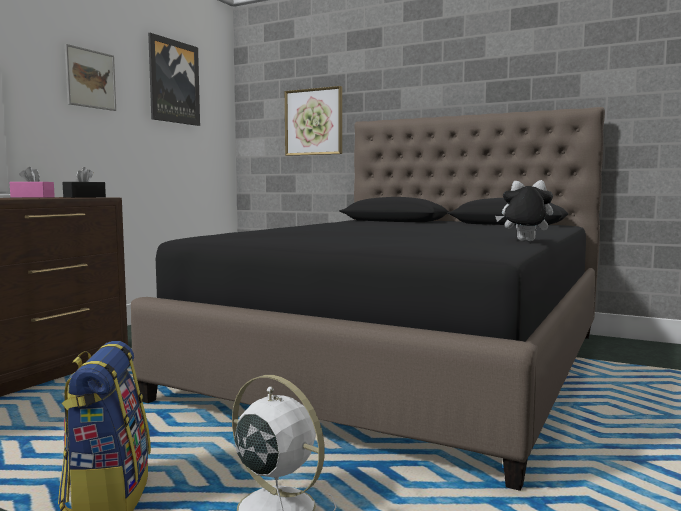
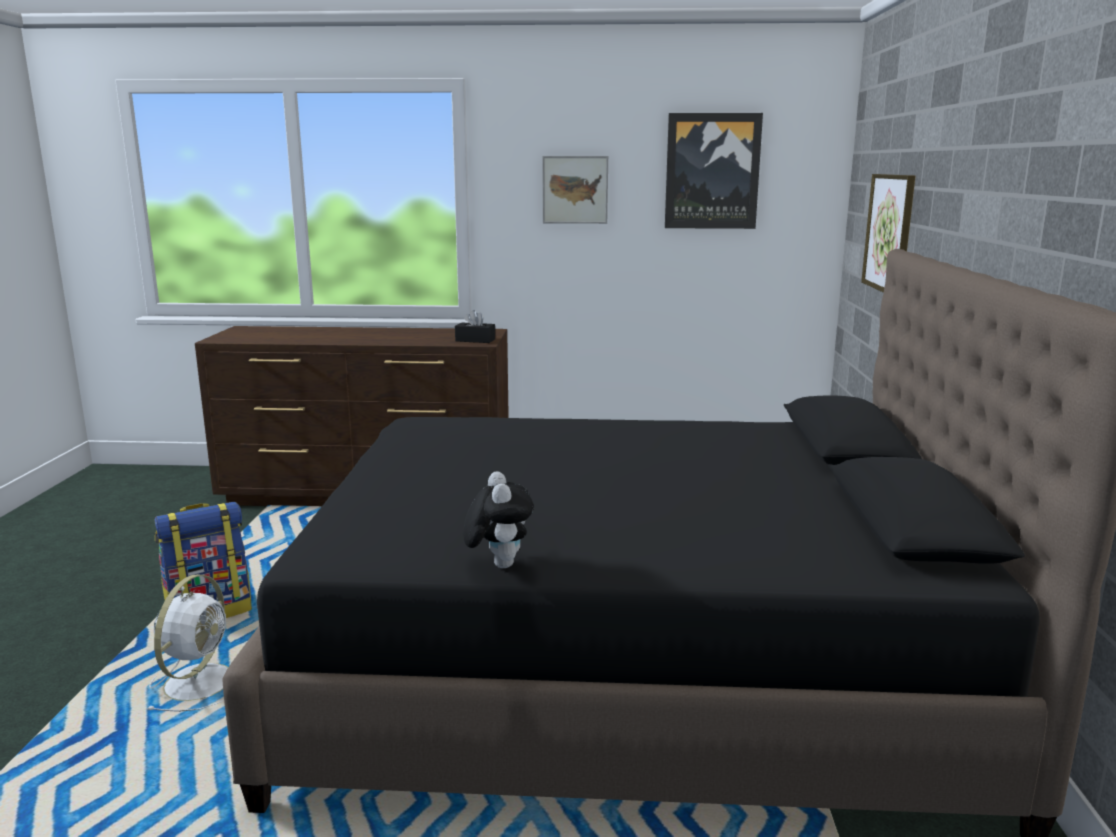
camera: 65 degrees right, 10 degrees up
pink tissue box [10,167,55,198] -> none

